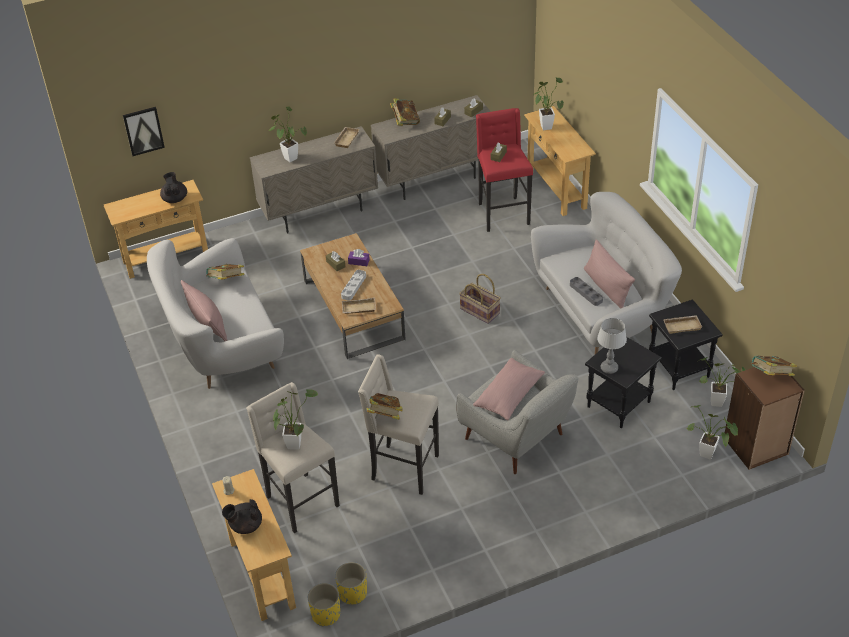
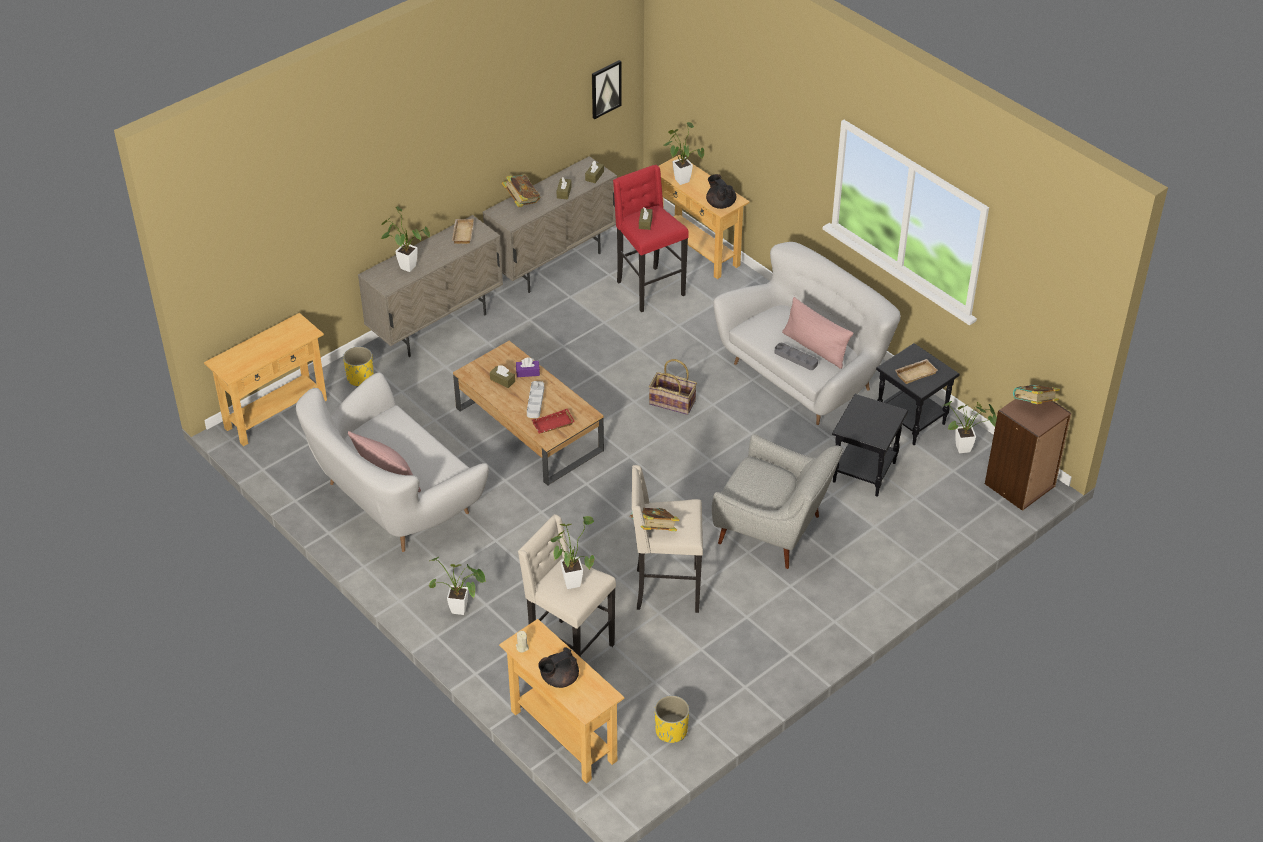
camera: 20 degrees left, 0 degrees up
picture [123,106,165,156] -> picture moved to [592,60,622,119]
black teapot [160,172,187,203] -> black teapot moved to [706,174,736,209]
book [206,264,245,280] -> none
yellow planter [308,583,340,626] -> yellow planter moved to [343,347,374,387]
beige tray [342,297,376,314] -> red tray [532,409,575,433]
pink pillow [473,358,545,420] -> none
table lamp [597,318,627,374] -> none
potted plant [687,405,738,459] -> potted plant moved to [429,557,486,615]

